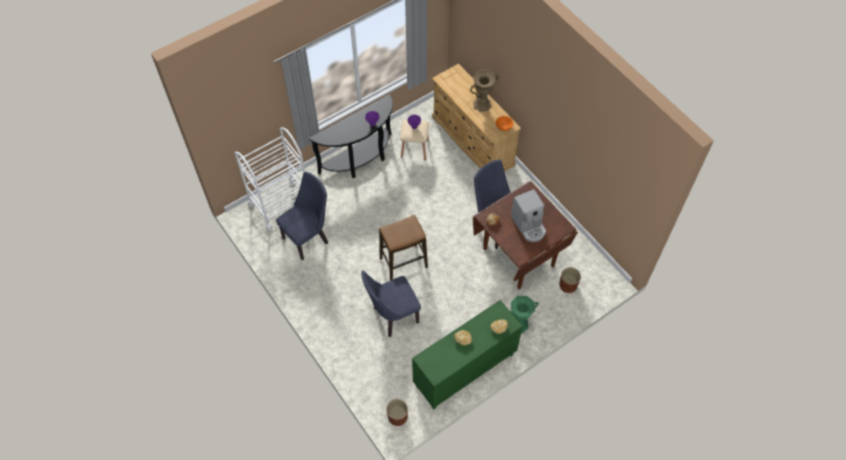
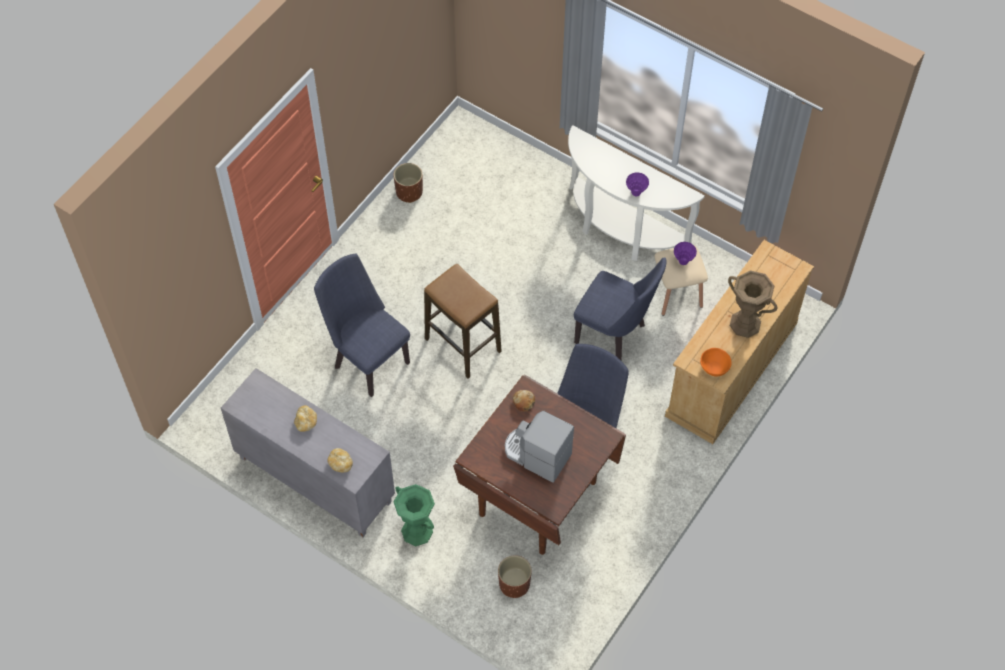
camera: 70 degrees right, 0 degrees up
white cart [235,127,305,231] -> none
blue chair [276,171,328,260] -> blue chair moved to [574,258,667,361]
black console table [309,94,393,178] -> white console table [568,126,705,261]
brown planter [387,399,408,426] -> brown planter moved to [393,163,423,203]
green cabinet [412,300,523,410] -> grey cabinet [221,368,395,537]
coffee machine [511,189,546,242] -> coffee machine turned 75 degrees clockwise [505,411,574,483]

